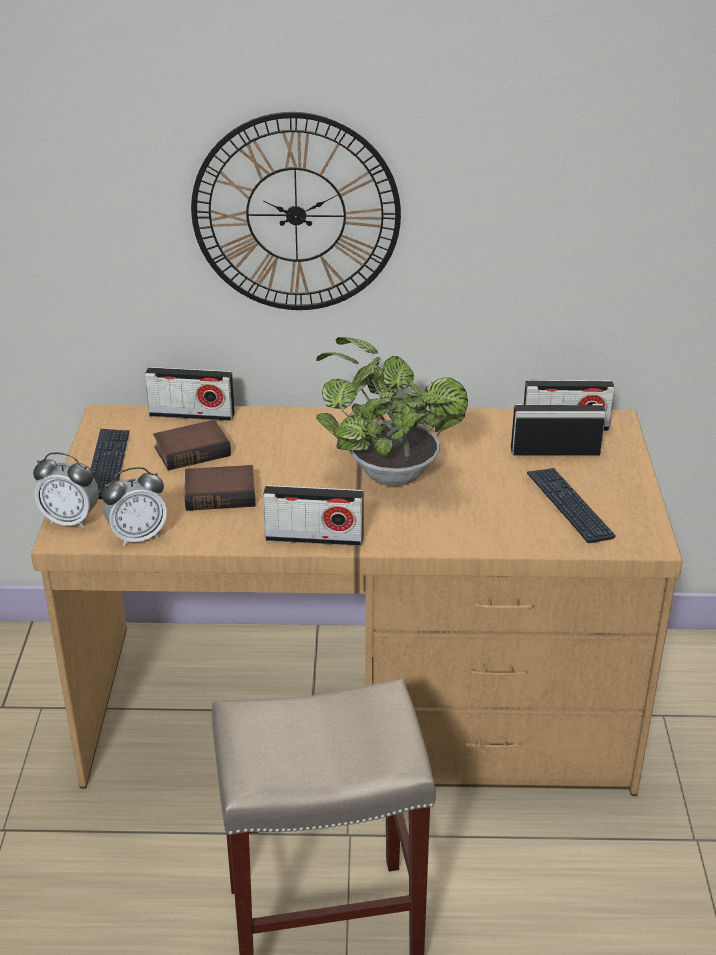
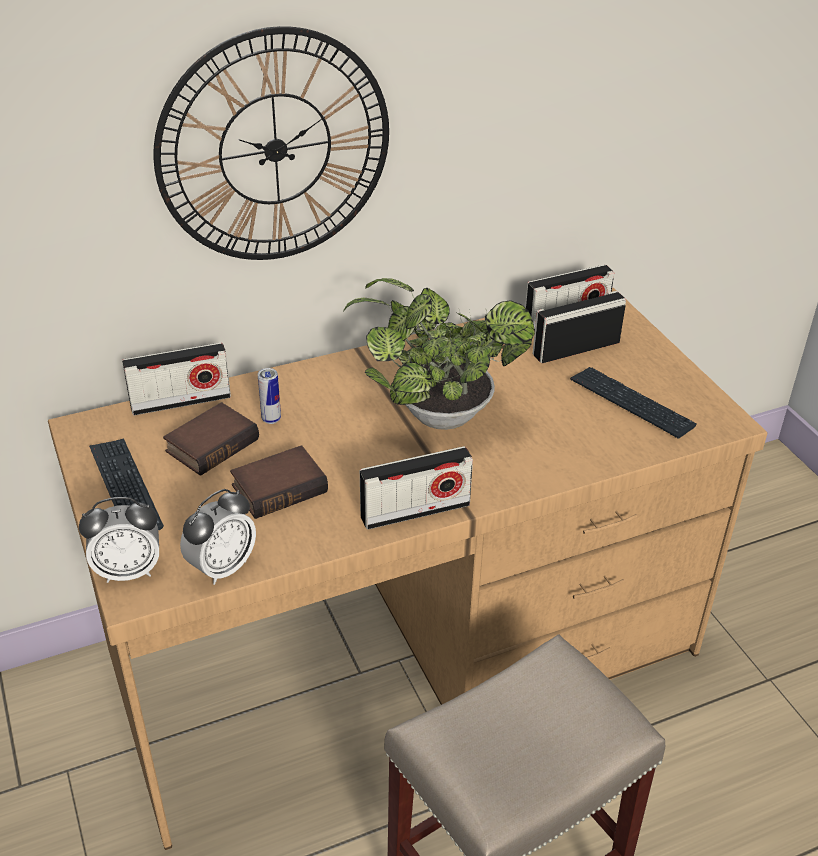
camera: 25 degrees left, 5 degrees up
none -> can [258,368,281,424]

